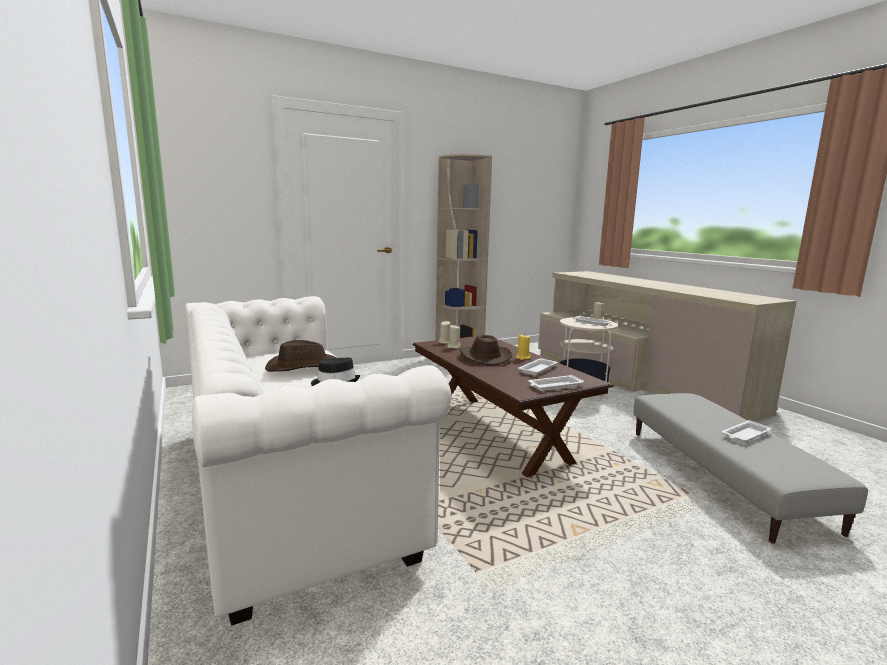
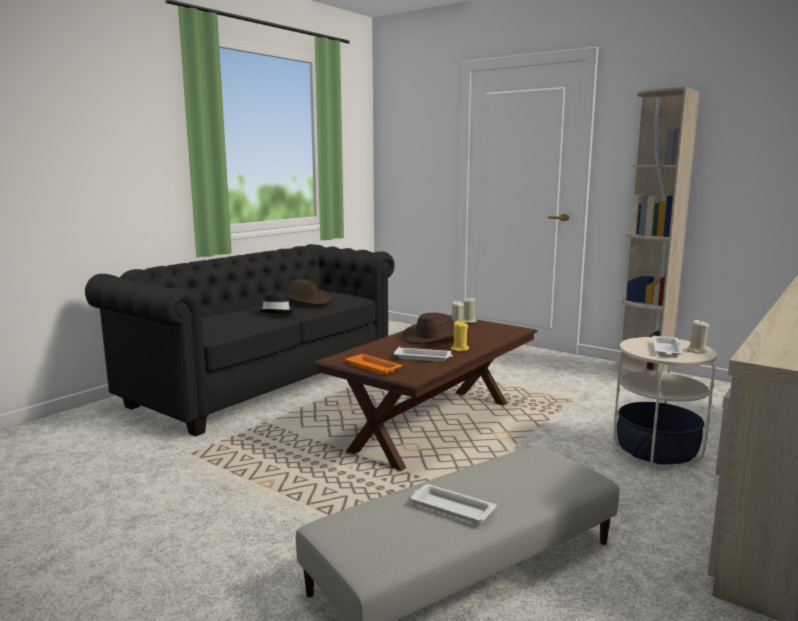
camera: 65 degrees right, 0 degrees up
white sofa [185,296,451,626] -> black sofa [85,244,395,436]
white tray [528,375,584,391] -> orange tray [345,354,402,375]

